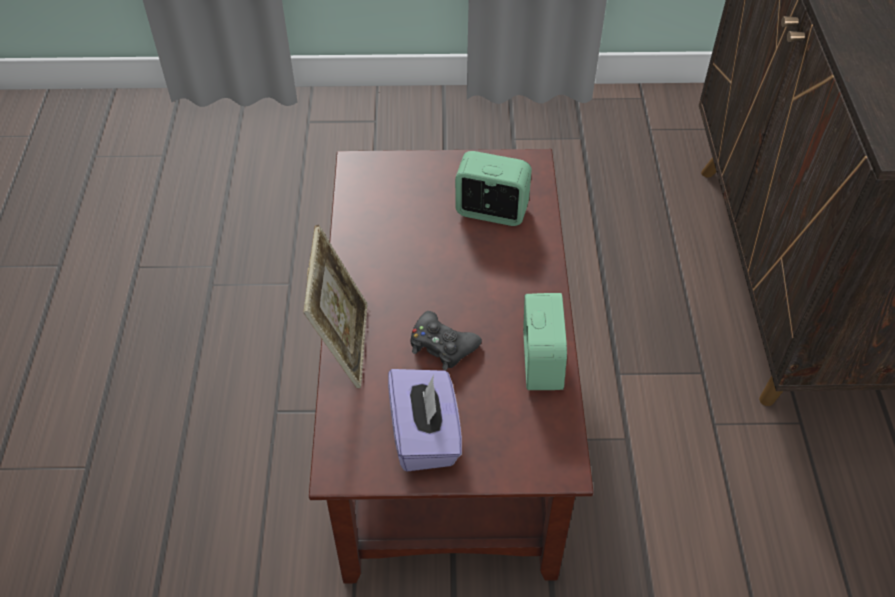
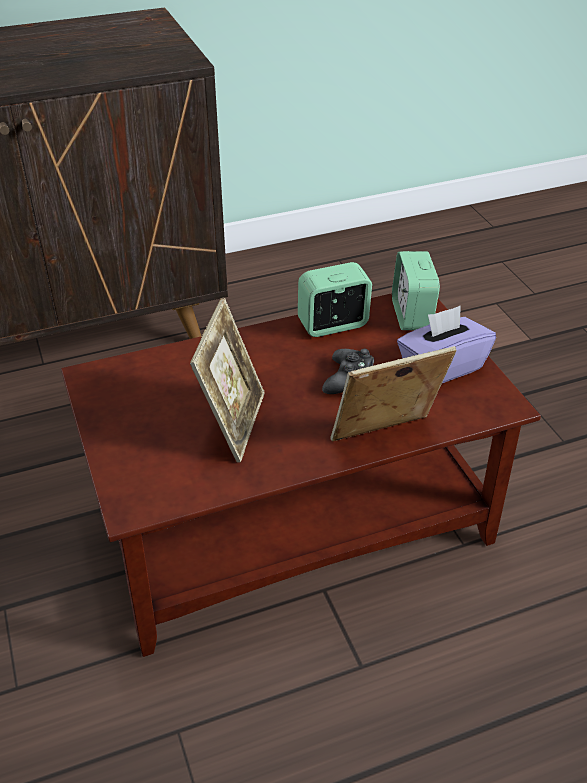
camera: 110 degrees left, 10 degrees down
alarm clock [455,151,532,226] -> alarm clock moved to [392,251,440,330]
none -> picture frame [190,297,264,463]

